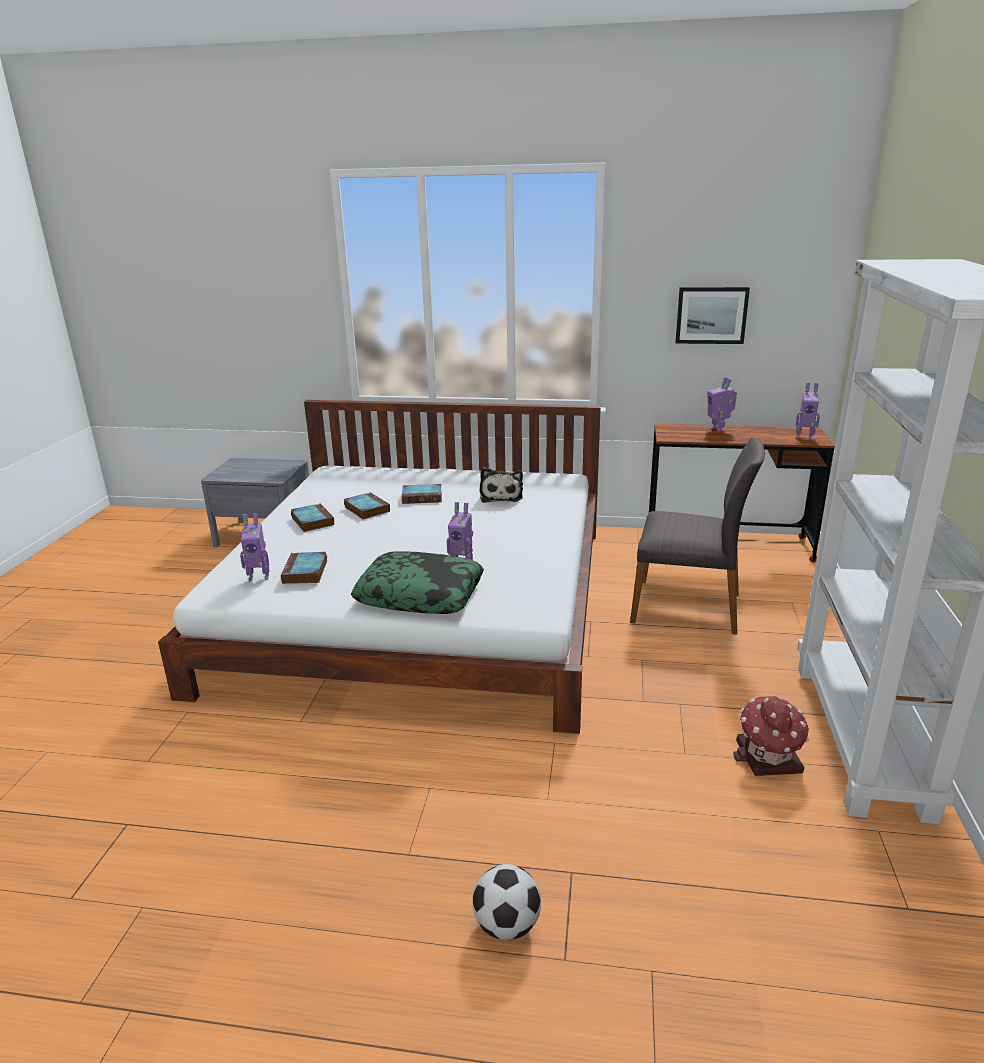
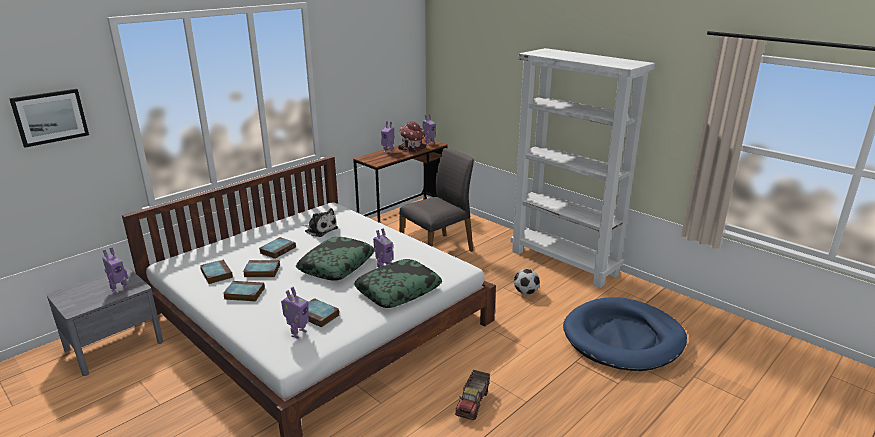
camera: 55 degrees left, 0 degrees up
football [472,864,541,940] -> football moved to [514,269,540,295]
picture [675,287,750,344] -> picture moved to [9,89,89,148]
toy house [733,696,809,776] -> toy house moved to [398,121,426,153]
none -> toy robot [102,247,128,293]
none -> book [200,259,233,284]
none -> pillow [296,237,374,280]
none -> toy truck [455,370,490,420]
none -> blue dog bed [563,297,687,371]

